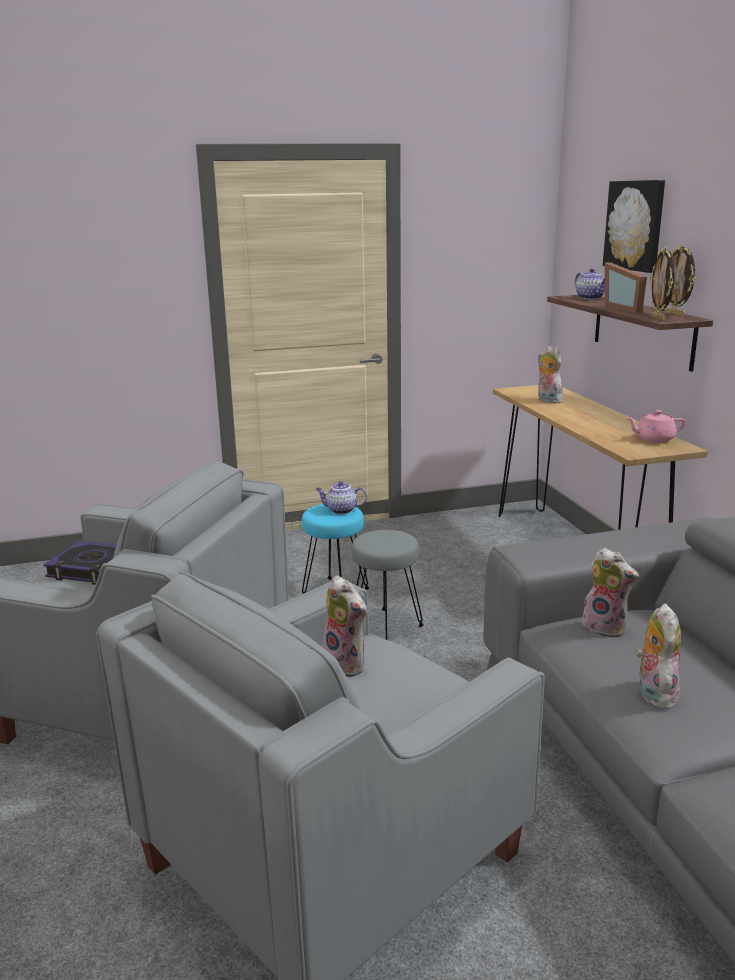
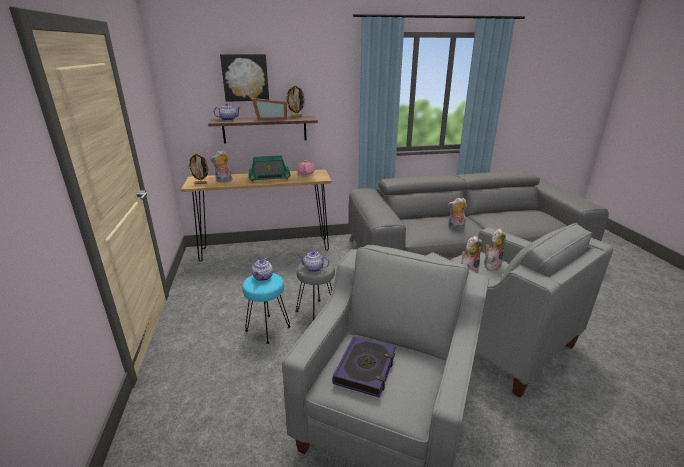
camera: 85 degrees left, 5 degrees up
plush toy [581,548,639,638] -> plush toy moved to [484,228,506,271]
picture frame [650,247,675,321] -> picture frame moved to [188,153,209,184]
none -> radio [249,155,291,182]
none -> teapot [298,251,330,272]

